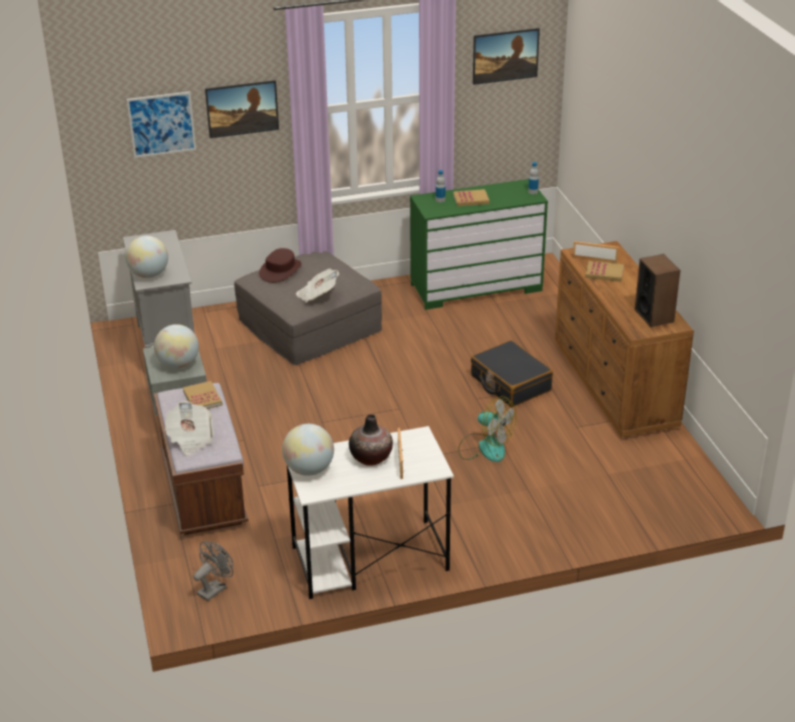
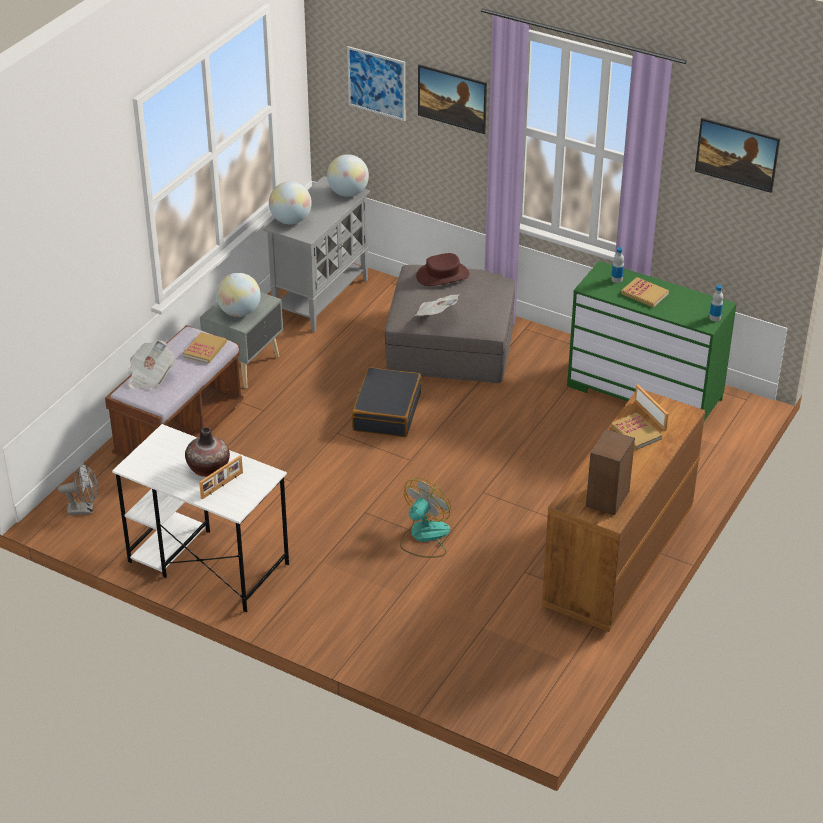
camera: 45 degrees right, 5 degrees up
globe [282,424,334,476] -> globe moved to [327,154,369,197]
fan [458,396,516,462] -> fan turned 135 degrees counterclockwise [400,478,451,558]
black suitcase [471,340,553,407] -> black suitcase moved to [352,367,421,437]

